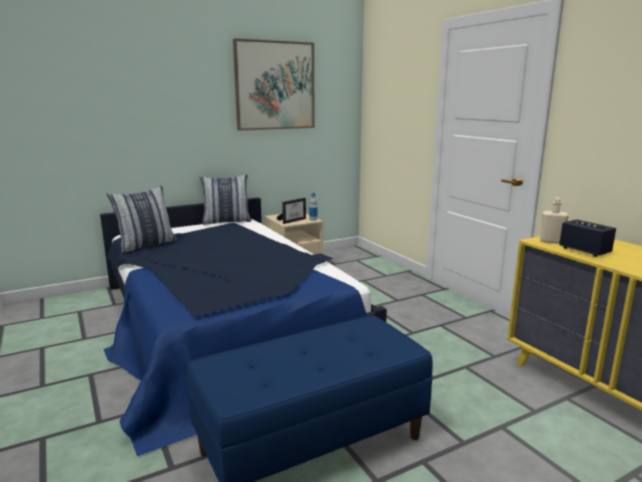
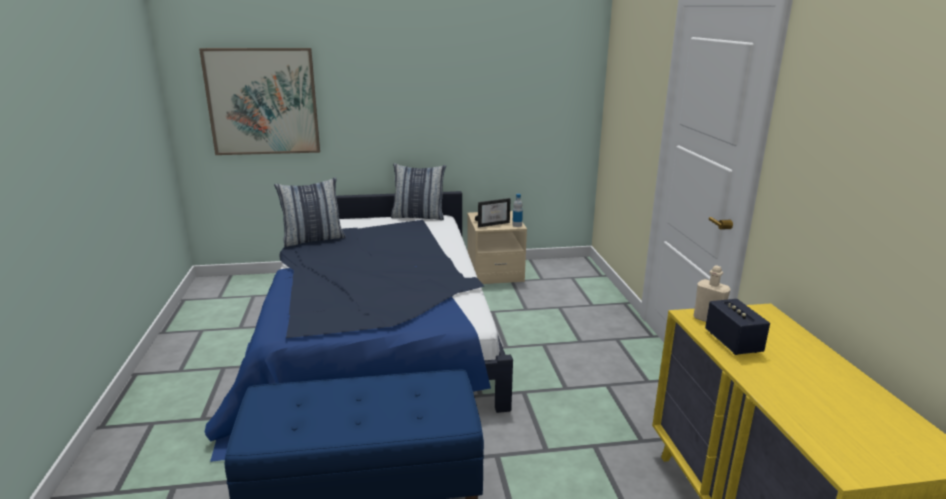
camera: 20 degrees right, 5 degrees up
picture [233,38,315,130] -> picture moved to [199,48,320,155]

